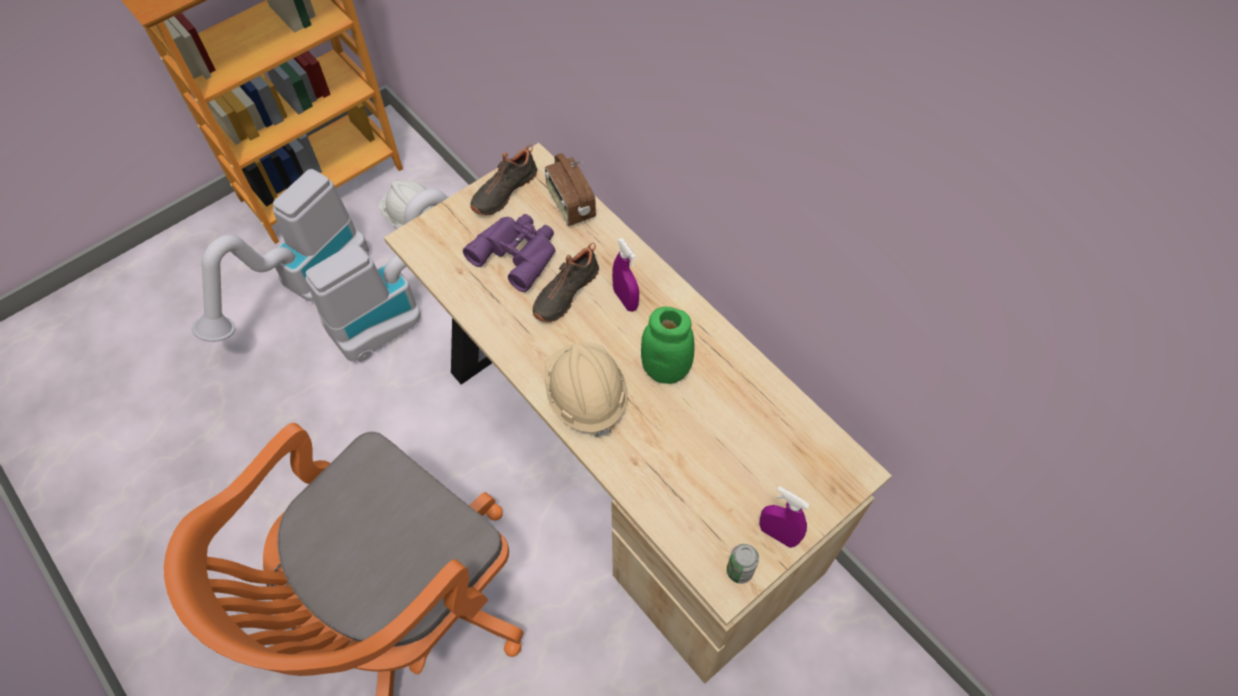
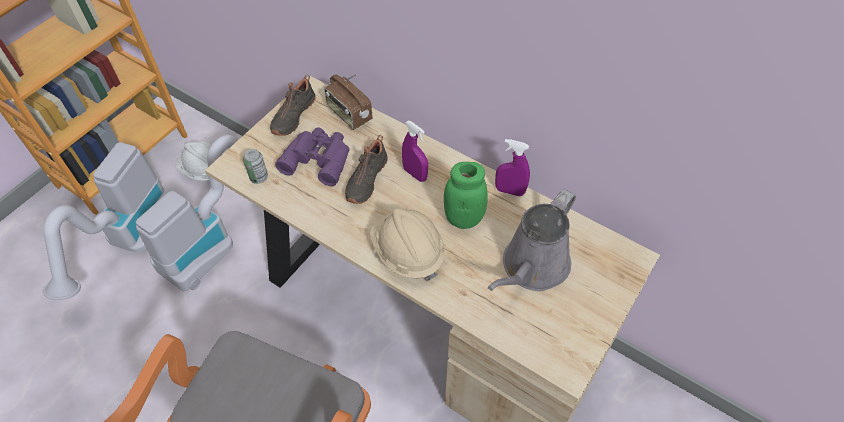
camera: 15 degrees left, 5 degrees down
can [727,544,759,584] -> can moved to [243,149,268,184]
purple spray bottle [760,486,810,548] -> purple spray bottle moved to [495,139,530,197]
none -> grey watering can [488,189,576,291]

